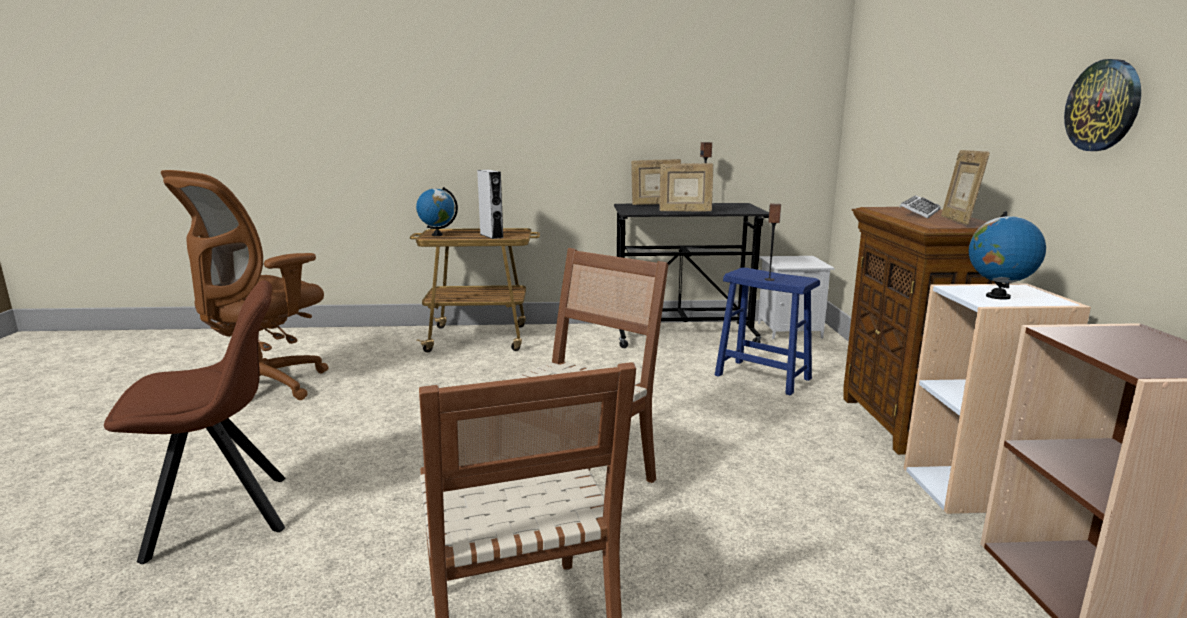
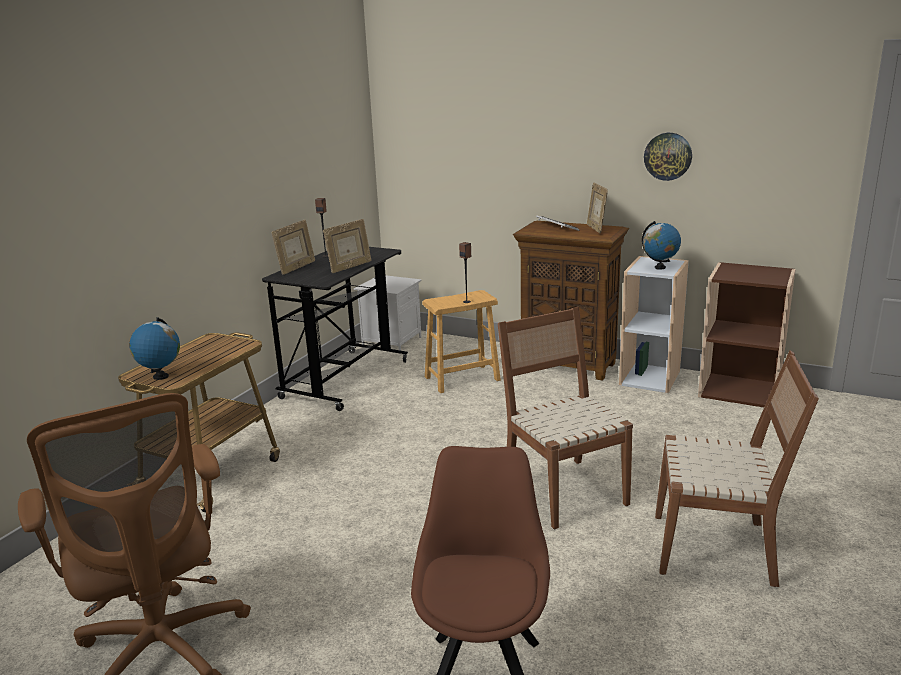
camera: 60 degrees left, 5 degrees up
grey speaker [477,170,503,239] -> none
blue stool [715,268,820,395] -> brown stool [422,290,501,393]
picture frame [941,150,990,225] -> picture frame turned 45 degrees clockwise [587,183,608,233]

